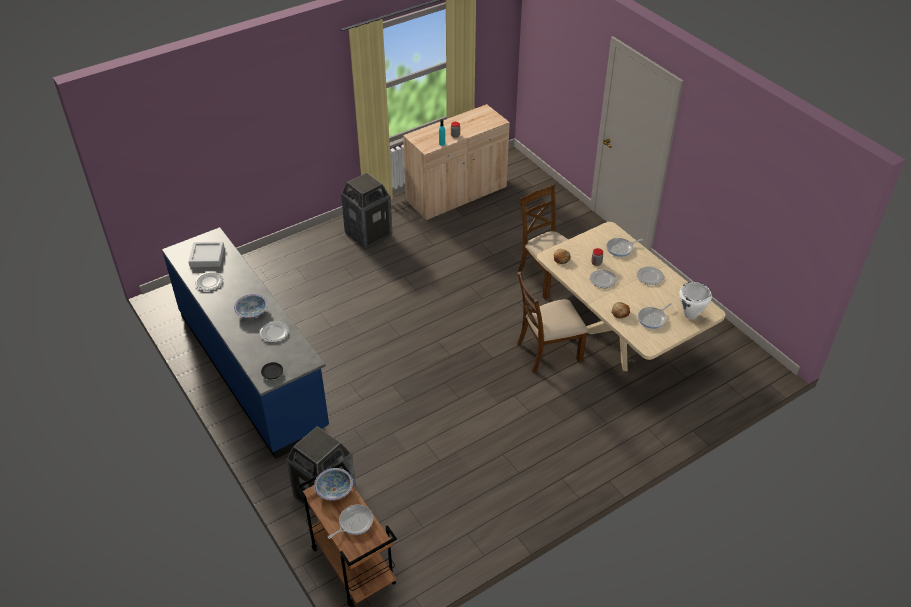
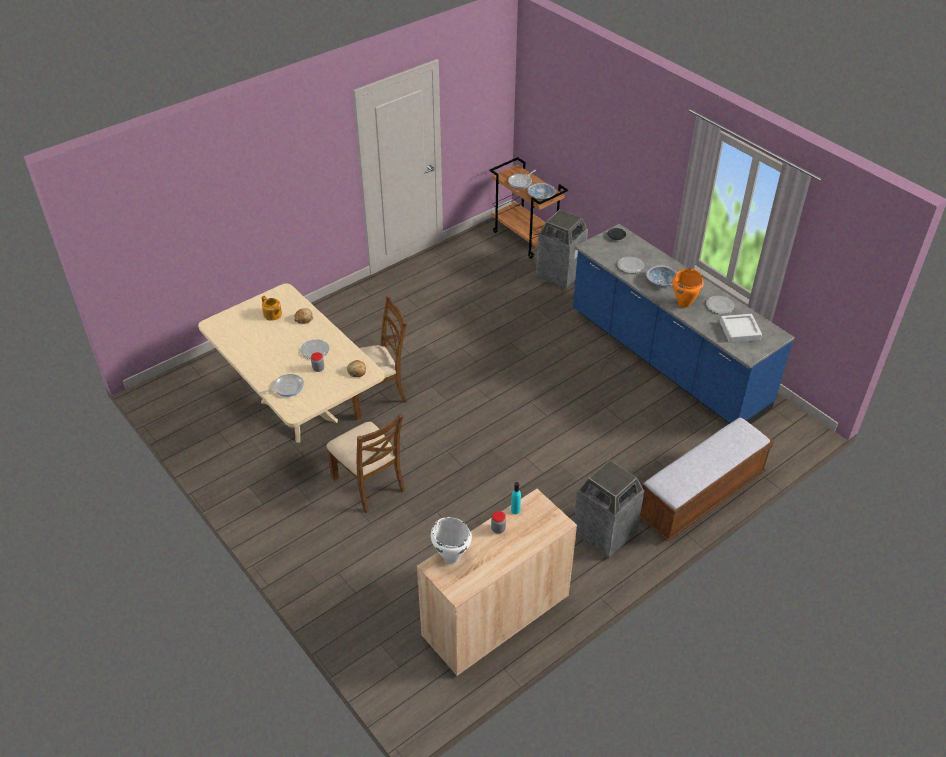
camera: 175 degrees right, 0 degrees up
plate [637,267,664,285] -> none
frying pan [638,303,672,329] -> teapot [262,296,282,321]
white cooking pot [679,282,712,319] -> white cooking pot moved to [431,517,472,564]
none -> bench [640,417,774,541]
none -> orange cooking pot [673,269,704,308]

